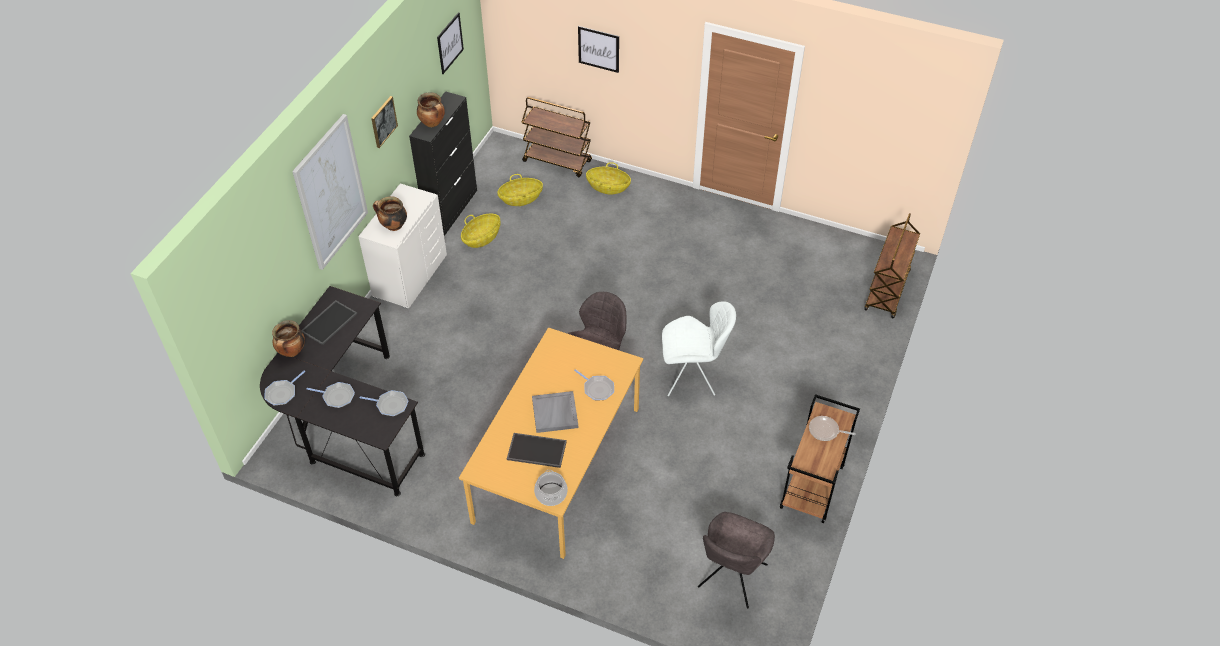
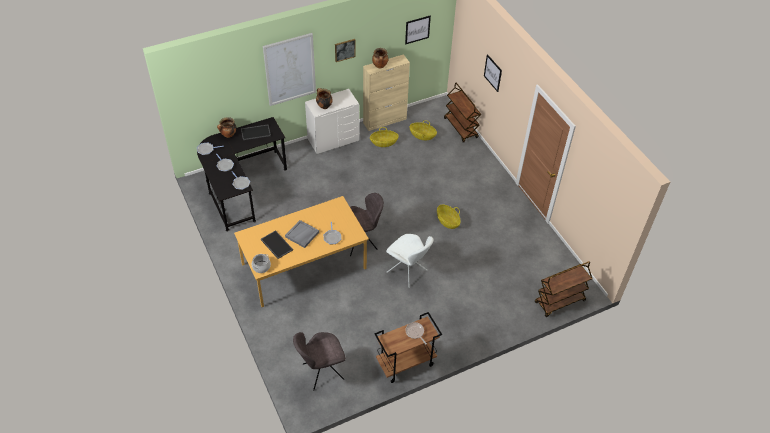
camera: 40 degrees right, 0 degrees up
black cabinet [409,91,477,236] -> beige cabinet [363,54,410,131]
basket [586,162,631,194] -> basket moved to [437,205,460,229]

